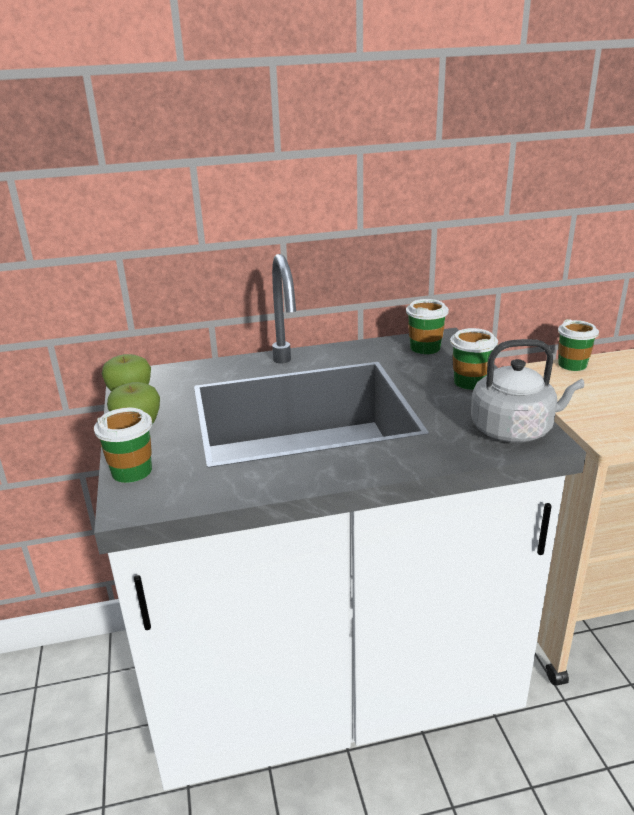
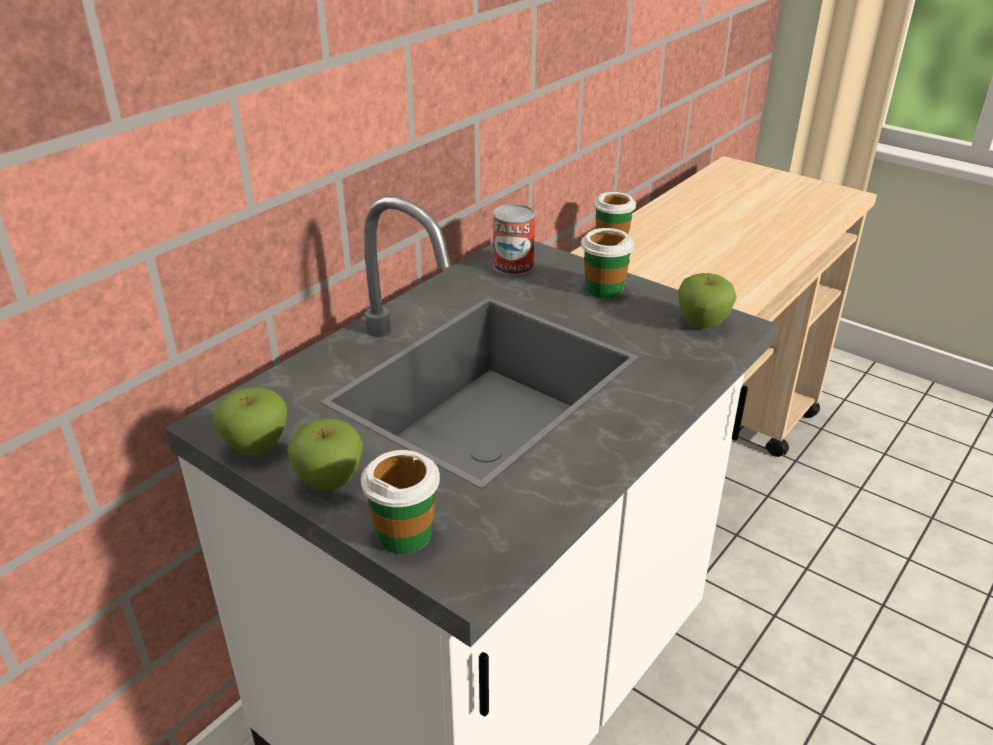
camera: 40 degrees left, 5 degrees up
cup [406,299,449,354] -> can [493,204,536,275]
grey kettle [471,339,584,443] -> apple [678,273,737,328]

